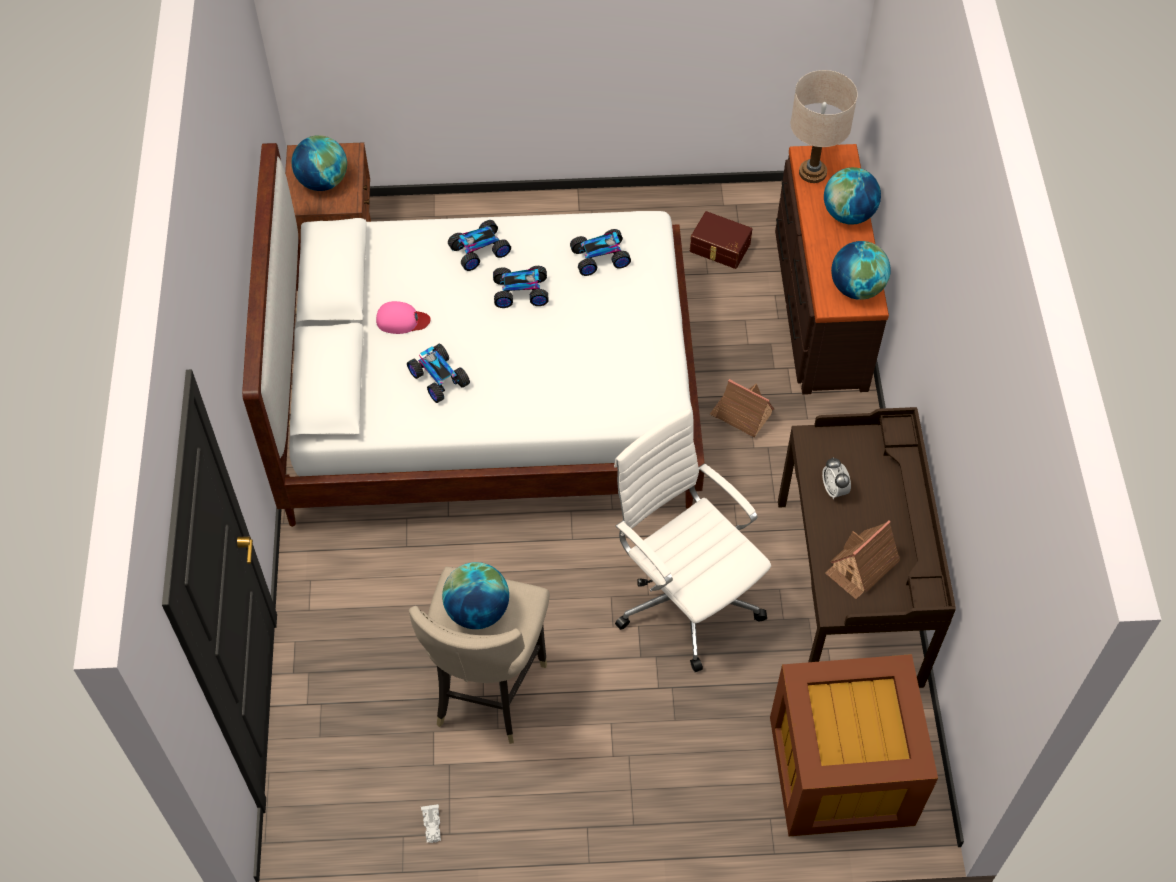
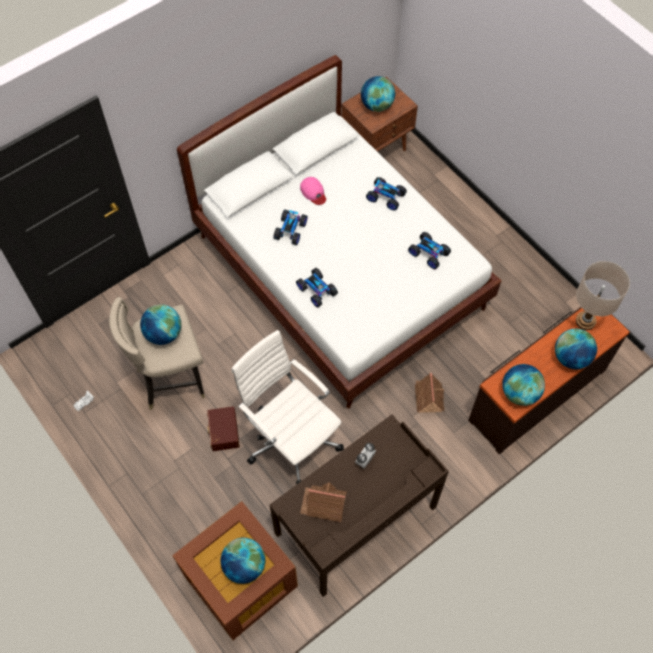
camera: 55 degrees right, 5 degrees up
toy car [493,266,549,308] -> toy car moved to [296,268,338,307]
white office chair [614,409,771,672] -> white office chair turned 60 degrees counterclockwise [231,330,344,484]
brown storage box [690,211,752,269] -> brown storage box moved to [207,406,240,451]
none -> globe [220,538,265,584]

